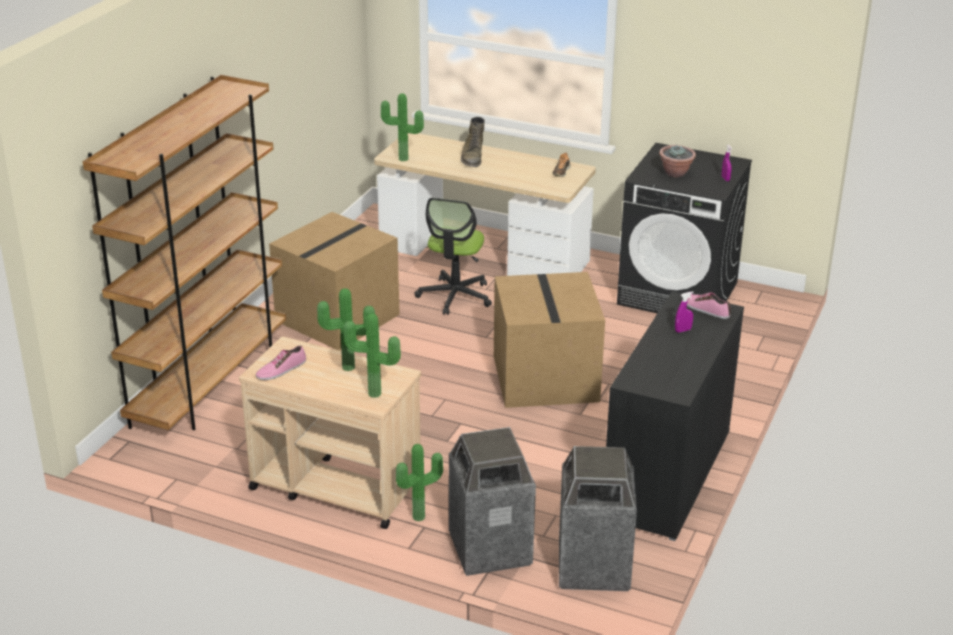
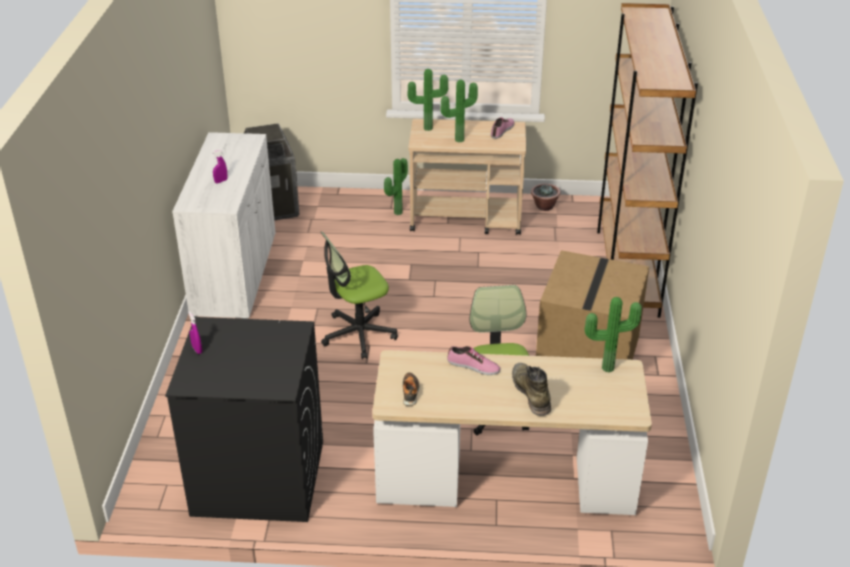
camera: 160 degrees right, 5 degrees up
trash can [449,427,536,576] -> none
cardboard box [494,272,605,408] -> office chair [321,232,398,359]
black cabinet [606,291,744,541] -> white cabinet [172,132,276,319]
potted plant [659,145,696,177] -> potted plant moved to [531,184,561,211]
shoe [682,292,731,319] -> shoe moved to [447,346,500,375]

